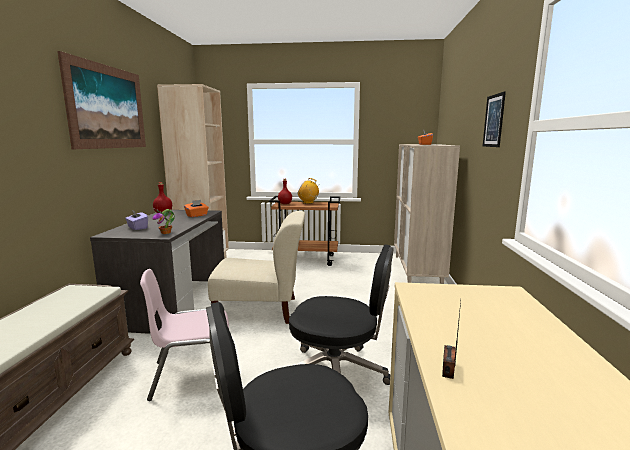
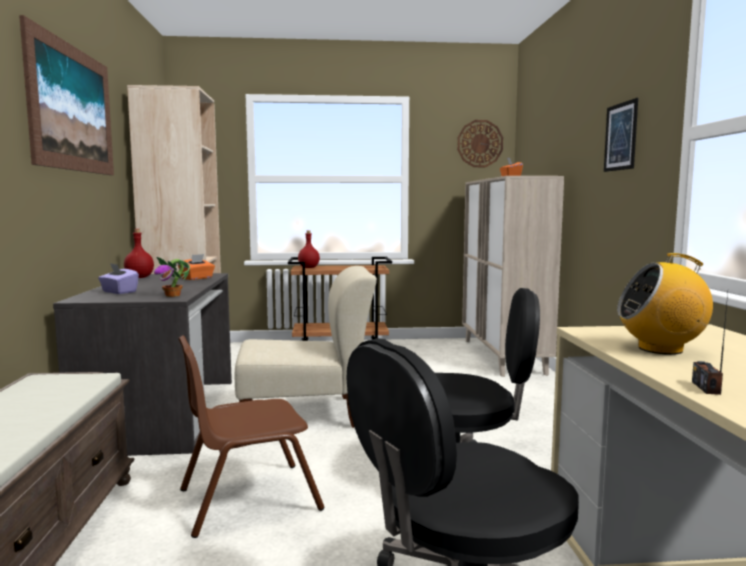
camera: 10 degrees left, 5 degrees down
pink chair [140,269,229,401] -> brown chair [178,335,324,538]
radio [297,178,319,204] -> radio moved to [617,253,713,355]
none -> wall clock [457,120,503,167]

